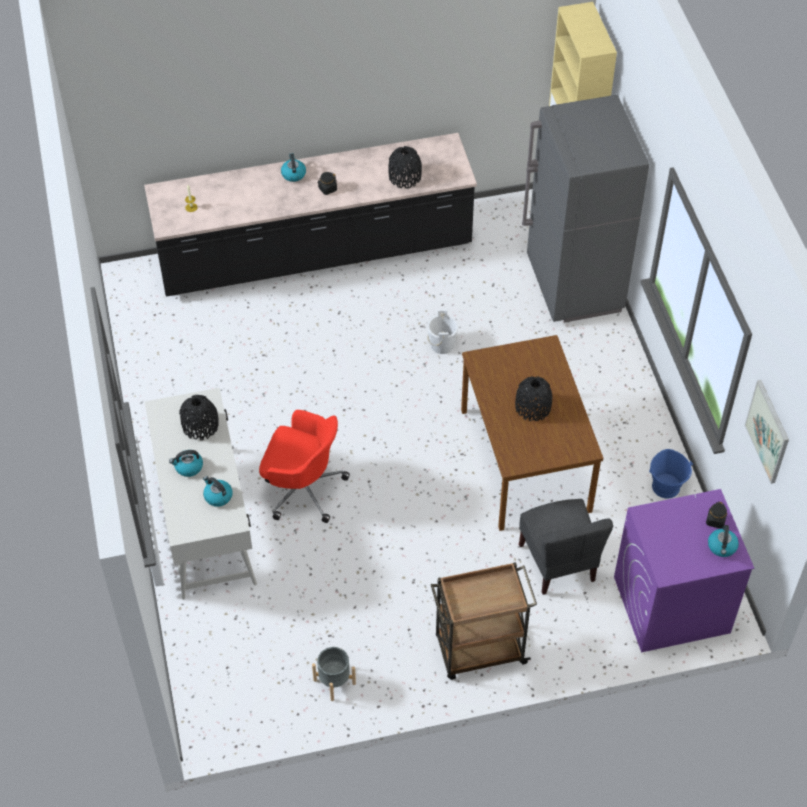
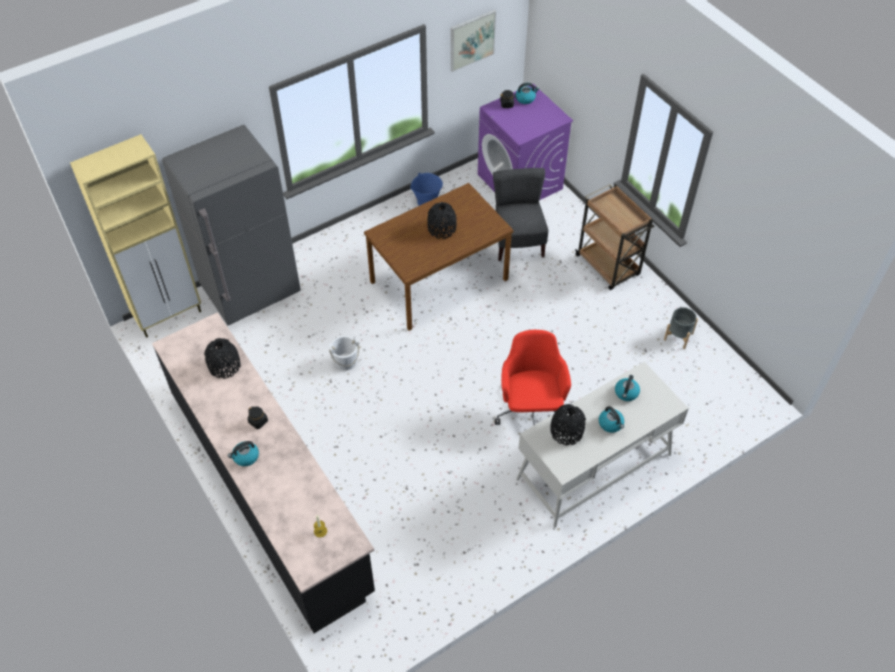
camera: 110 degrees left, 0 degrees up
grey chair [519,499,613,595] -> grey chair turned 60 degrees counterclockwise [493,168,549,261]

